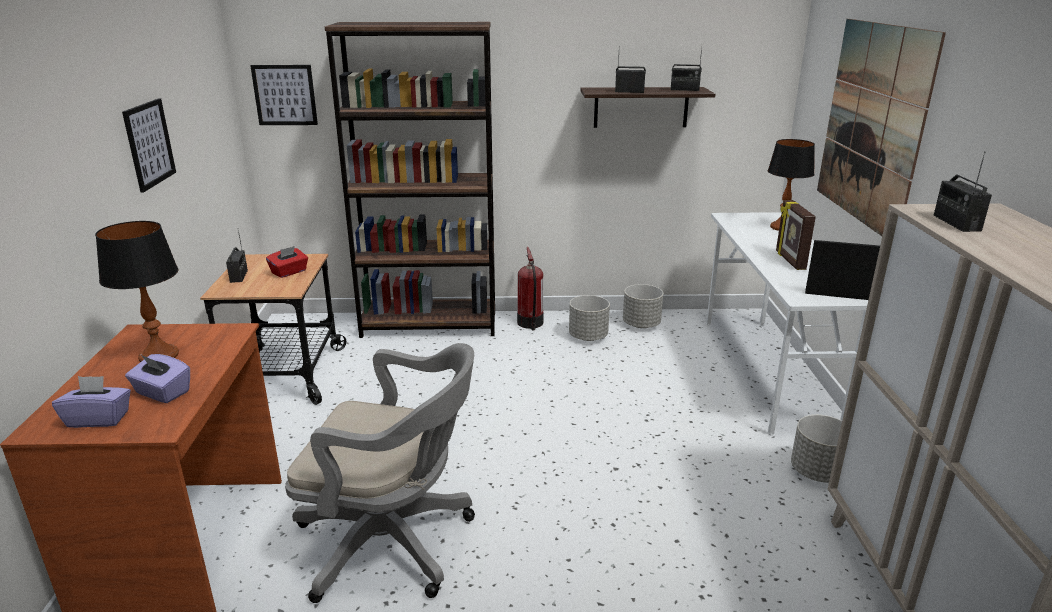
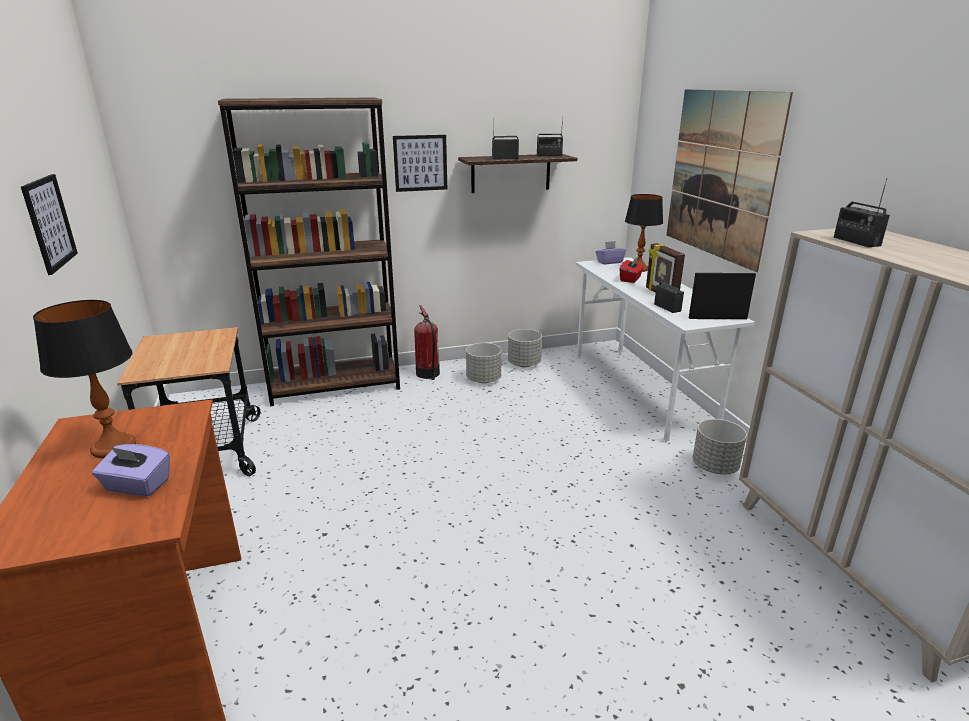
camera: 15 degrees left, 0 degrees up
purple tissue box [52,376,131,428] -> purple tissue box moved to [596,241,626,264]
radio [226,230,248,283] -> radio moved to [654,268,684,313]
picture [250,65,318,125] -> picture moved to [393,135,447,192]
red tissue box [266,246,308,278] -> red tissue box moved to [620,257,644,283]
grey office chair [285,343,475,603] -> none

